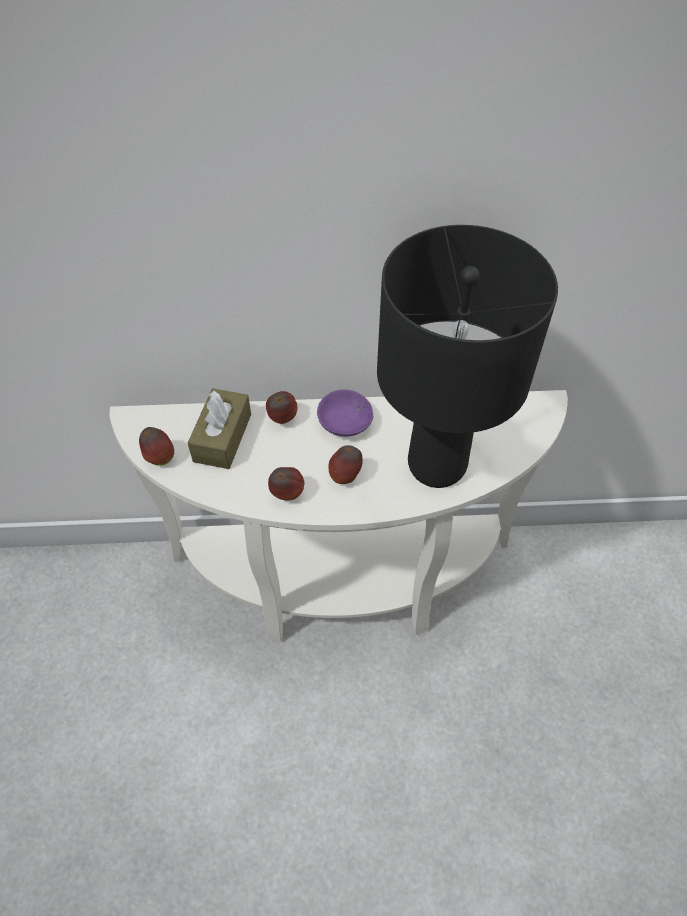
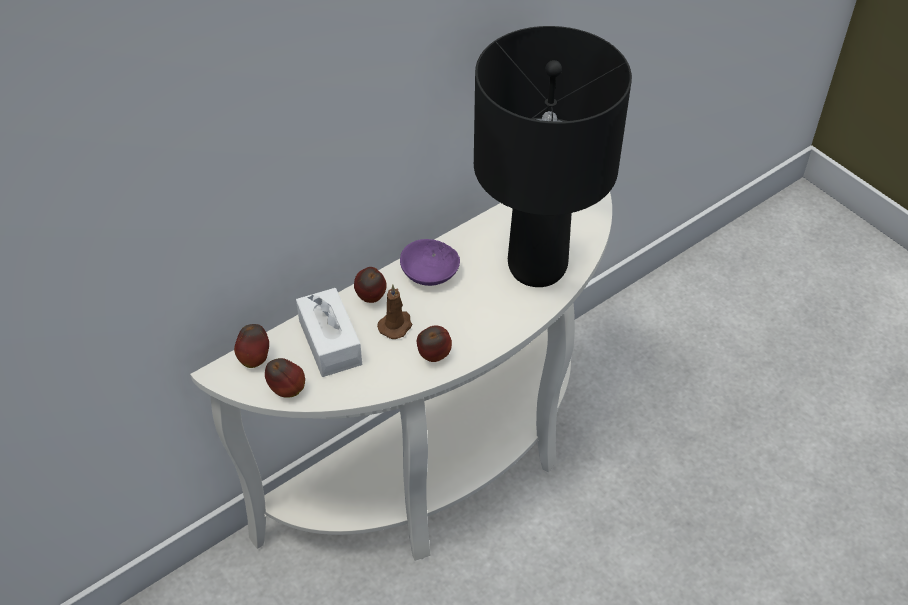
camera: 35 degrees left, 5 degrees down
brown tissue box [188,388,251,469] -> white tissue box [296,288,362,377]
apple [329,445,363,484] -> apple moved to [234,324,269,368]
none -> brown candle [377,285,412,339]

